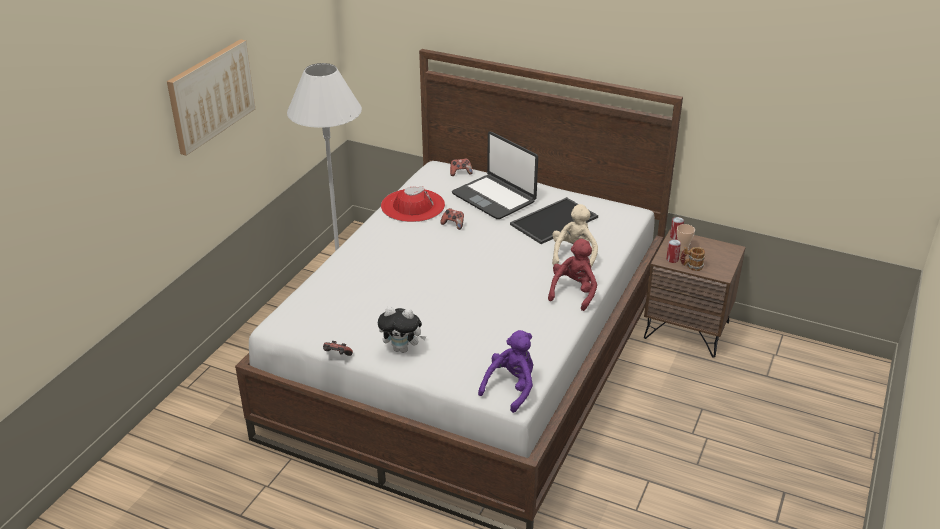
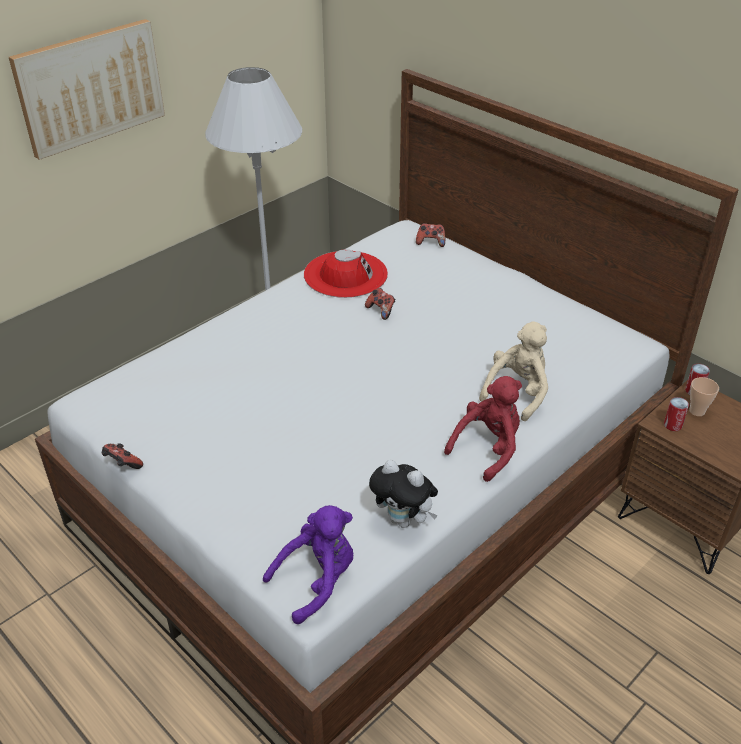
camera: 20 degrees right, 5 degrees up
plush toy [378,306,426,353] -> plush toy moved to [369,460,438,528]
laptop [452,132,538,219] -> none
tray [510,197,598,244] -> none
mug [680,247,705,271] -> none

